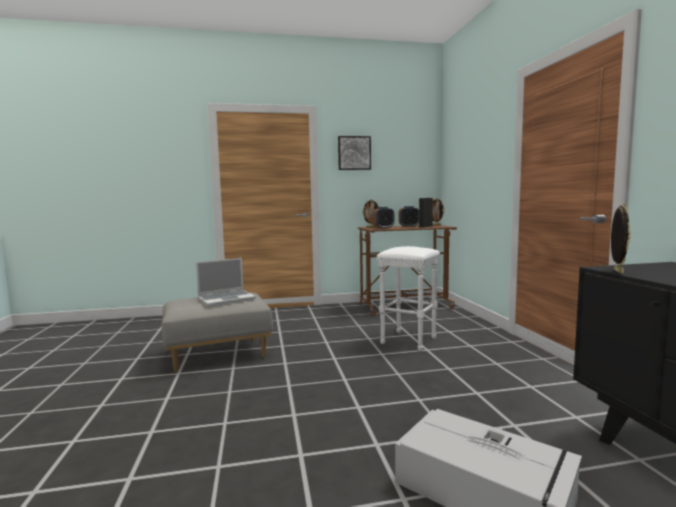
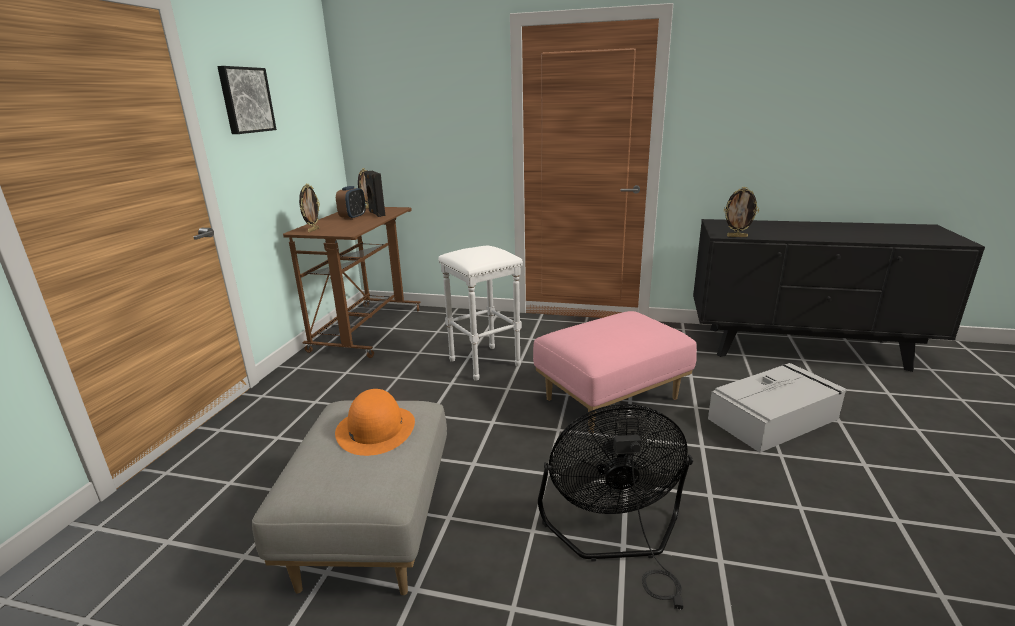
camera: 65 degrees left, 15 degrees up
laptop [196,258,256,307] -> orange hat [335,389,415,456]
alarm clock [372,207,394,229] -> none
picture frame [611,203,631,274] -> picture frame turned 150 degrees clockwise [724,187,759,237]
none -> pink ottoman [533,311,697,434]
none -> black fan [538,404,693,611]

